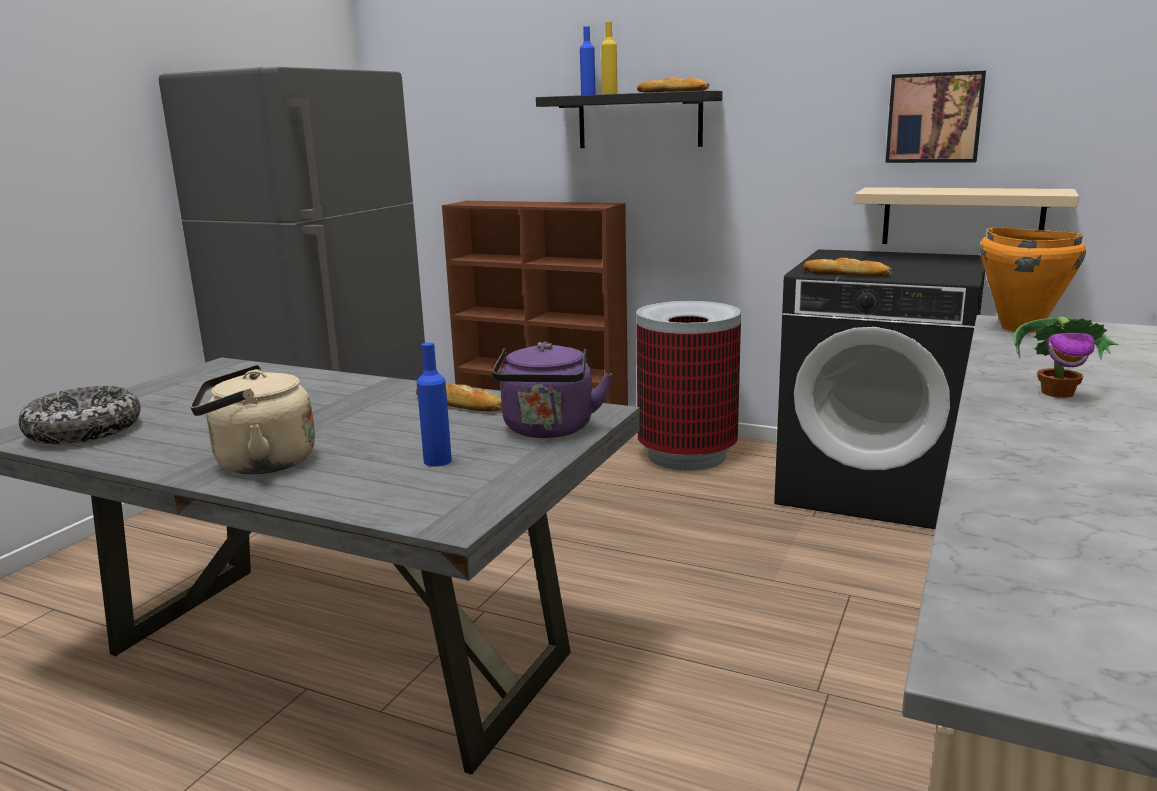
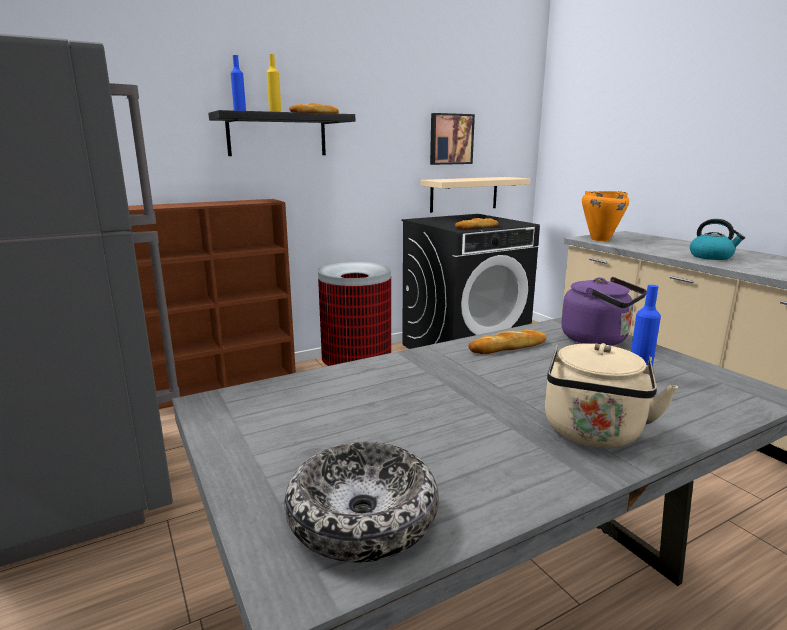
camera: 55 degrees left, 0 degrees up
potted plant [1013,316,1119,398] -> kettle [690,219,745,260]

